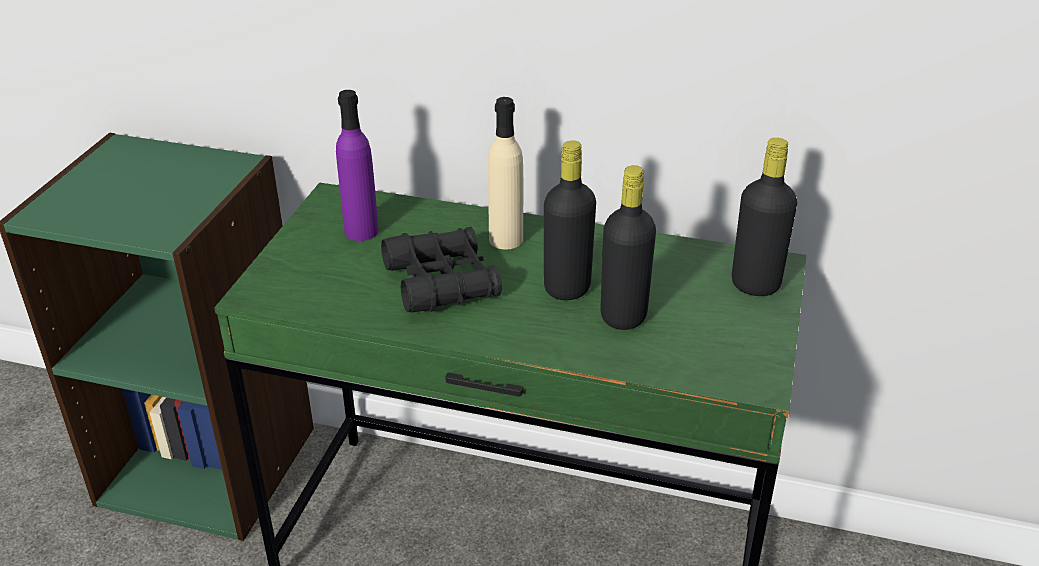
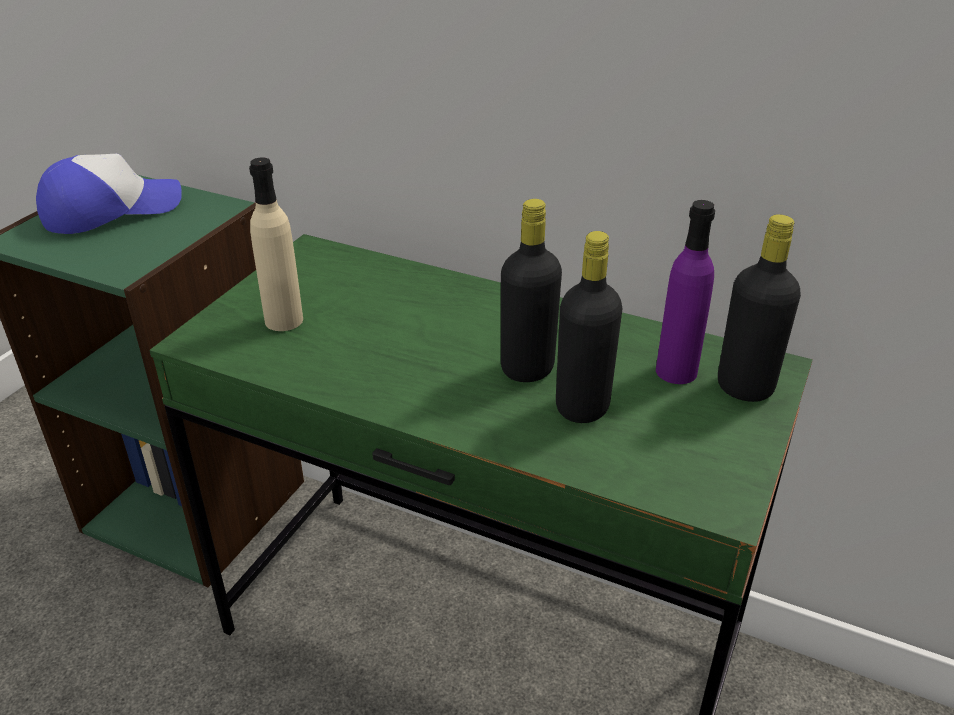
camera: 10 degrees right, 0 degrees up
purple bottle [336,90,379,241] -> purple bottle moved to [656,200,715,384]
black binoculars [381,227,502,313] -> none
beige bottle [488,97,523,249] -> beige bottle moved to [249,157,303,331]
none -> cap [36,154,182,234]

